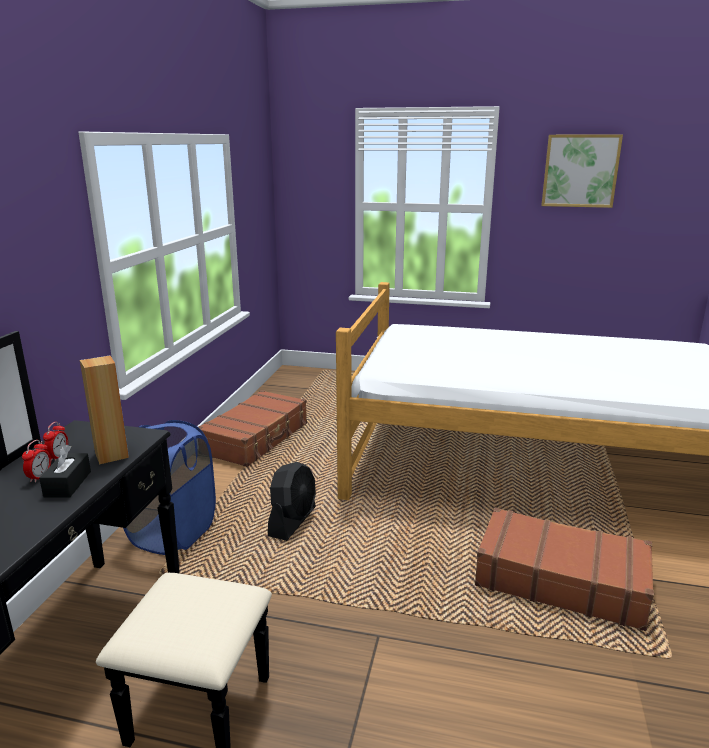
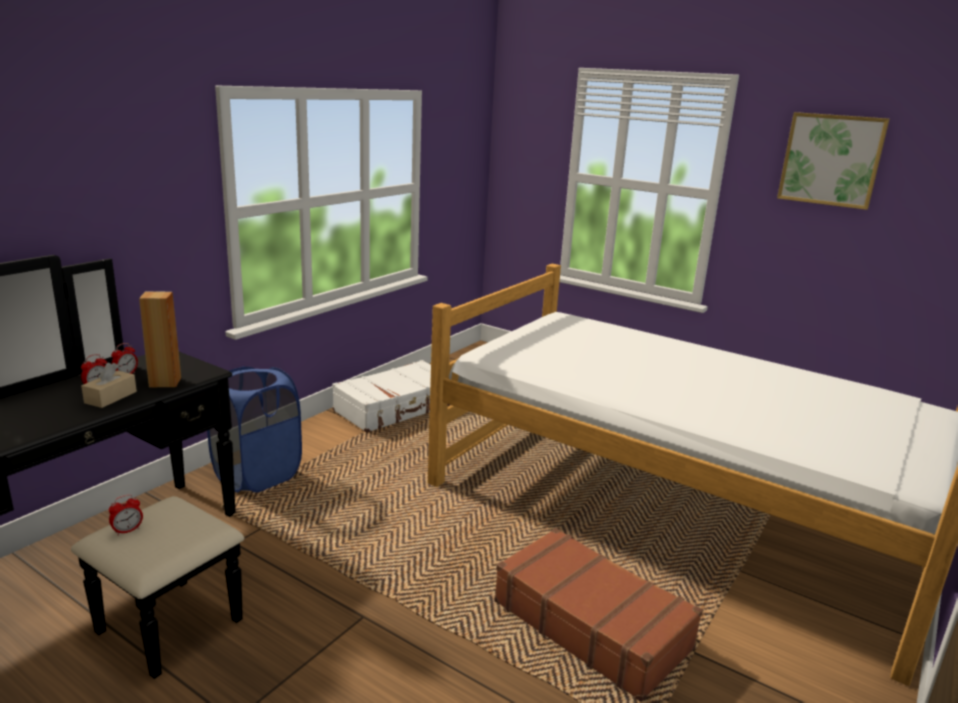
camera: 20 degrees right, 0 degrees up
black tissue box [39,445,91,497] -> beige tissue box [81,363,137,408]
brown suitcase [198,390,307,467] -> white suitcase [332,360,450,433]
black fan [268,462,316,541] -> none
none -> alarm clock [109,495,143,535]

